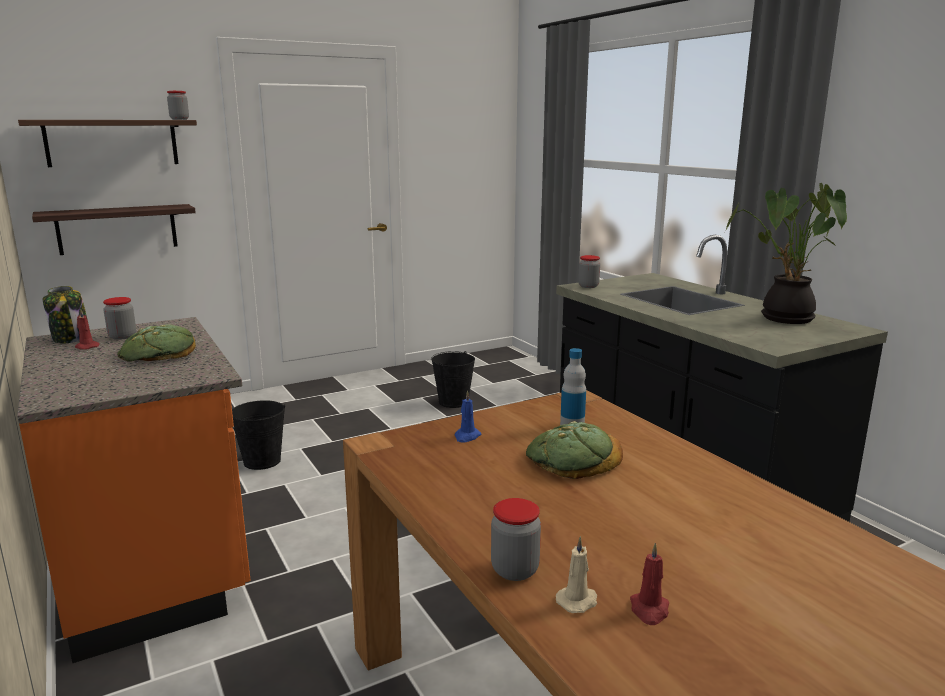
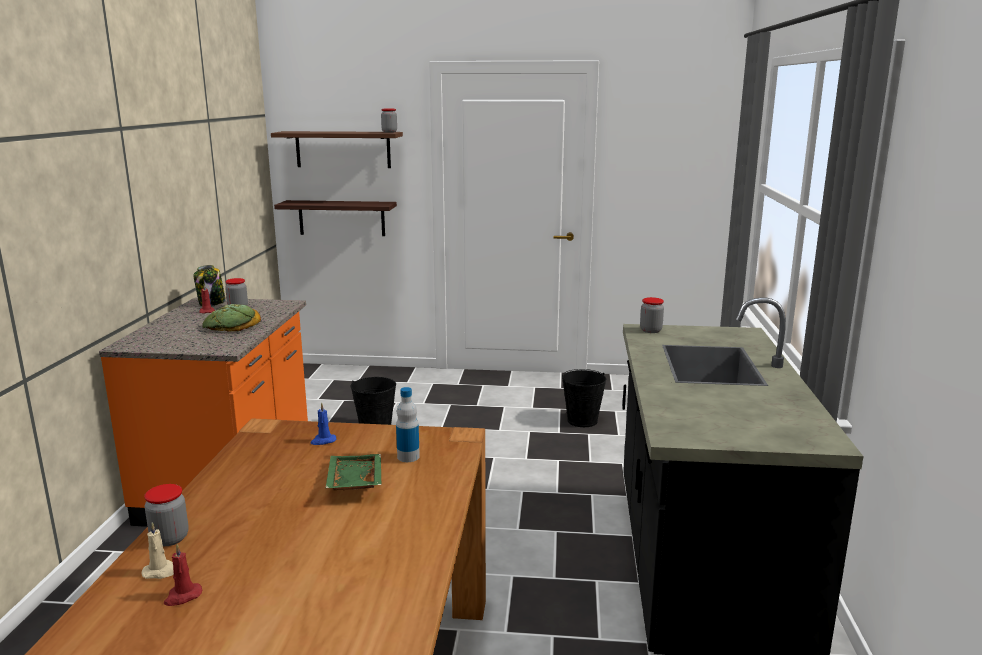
camera: 35 degrees right, 0 degrees up
bread [526,421,623,479] -> green tray [325,454,381,491]
potted plant [725,183,847,324] -> none

